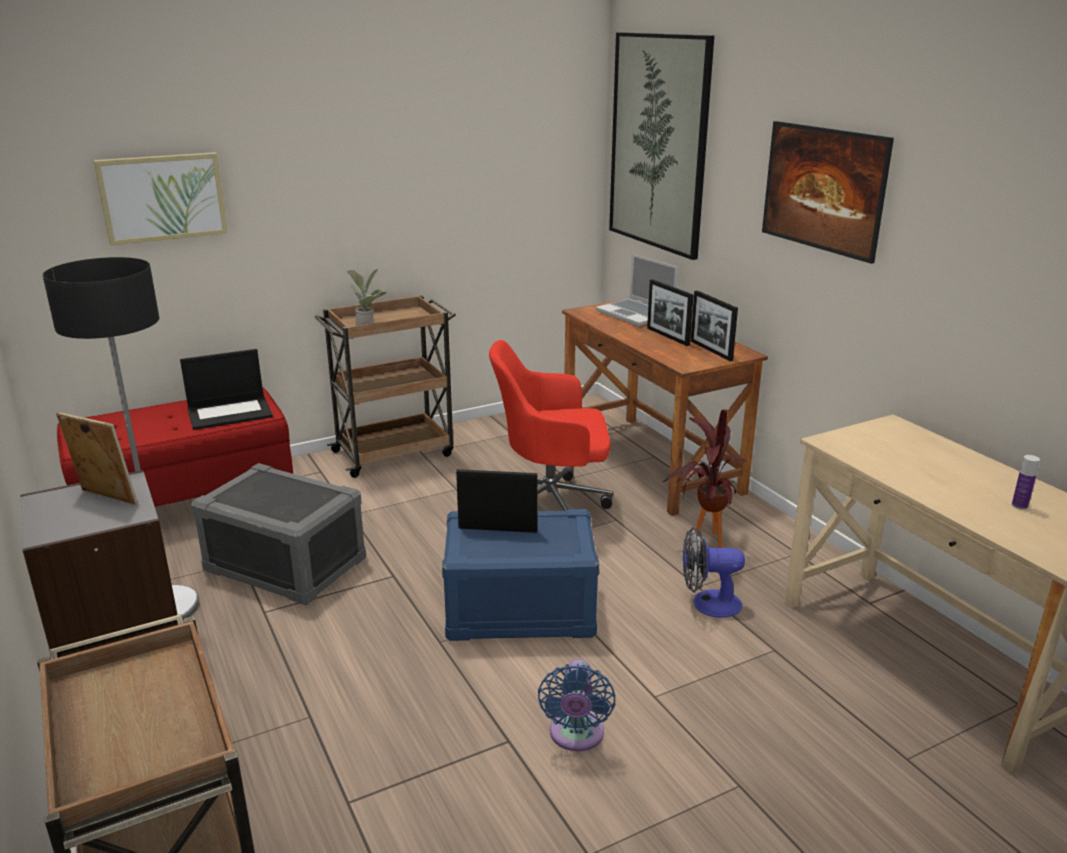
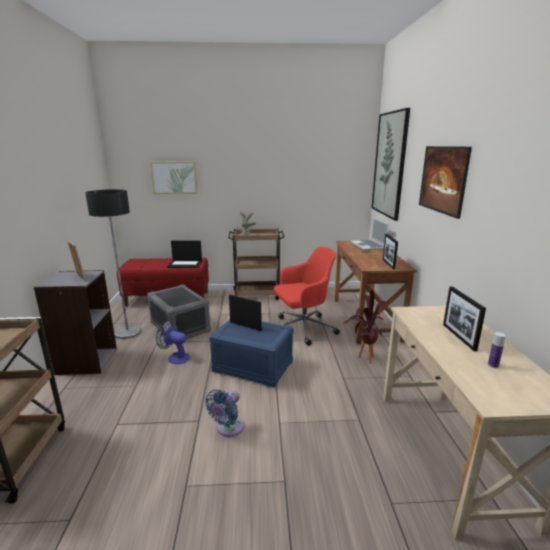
camera: 25 degrees right, 5 degrees down
red office chair [489,340,613,511] -> red office chair turned 135 degrees clockwise [274,246,340,346]
picture frame [647,279,694,346] -> picture frame moved to [443,286,486,351]
fan [683,527,745,618] -> fan moved to [156,320,190,364]

